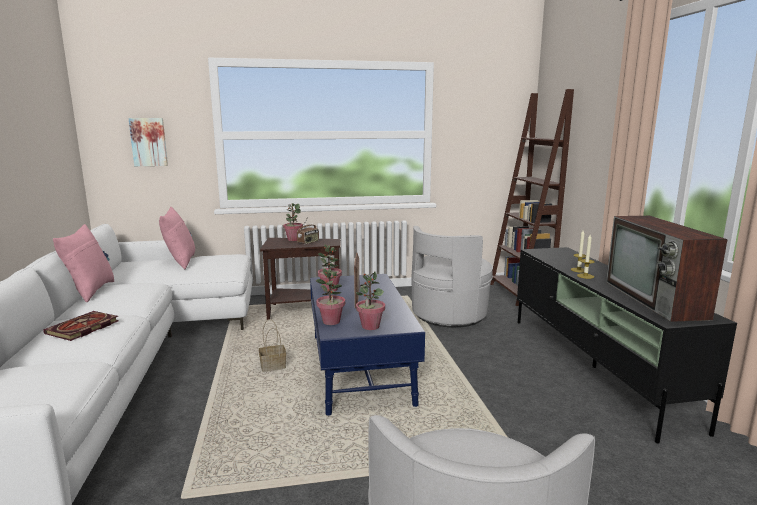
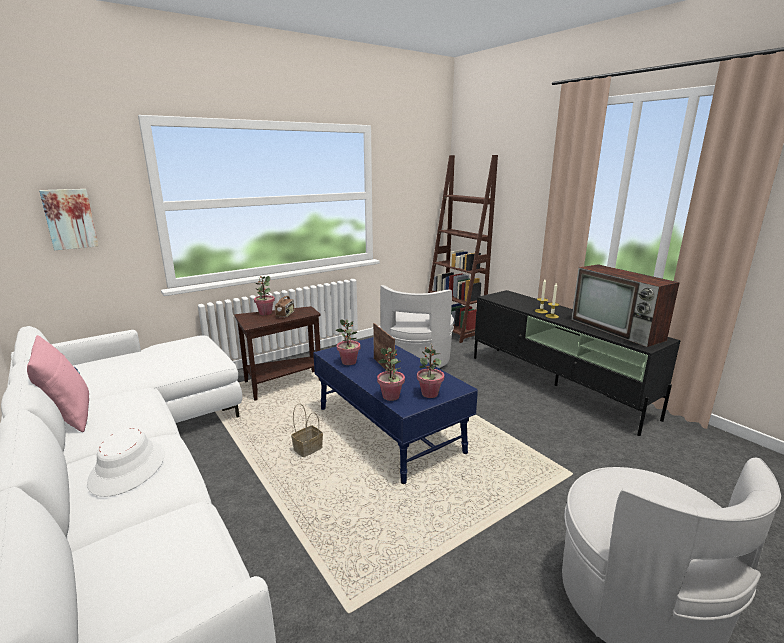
camera: 25 degrees left, 5 degrees up
book [43,311,119,341] -> white hat [87,428,165,497]
pink pillow [159,207,195,269] -> none

